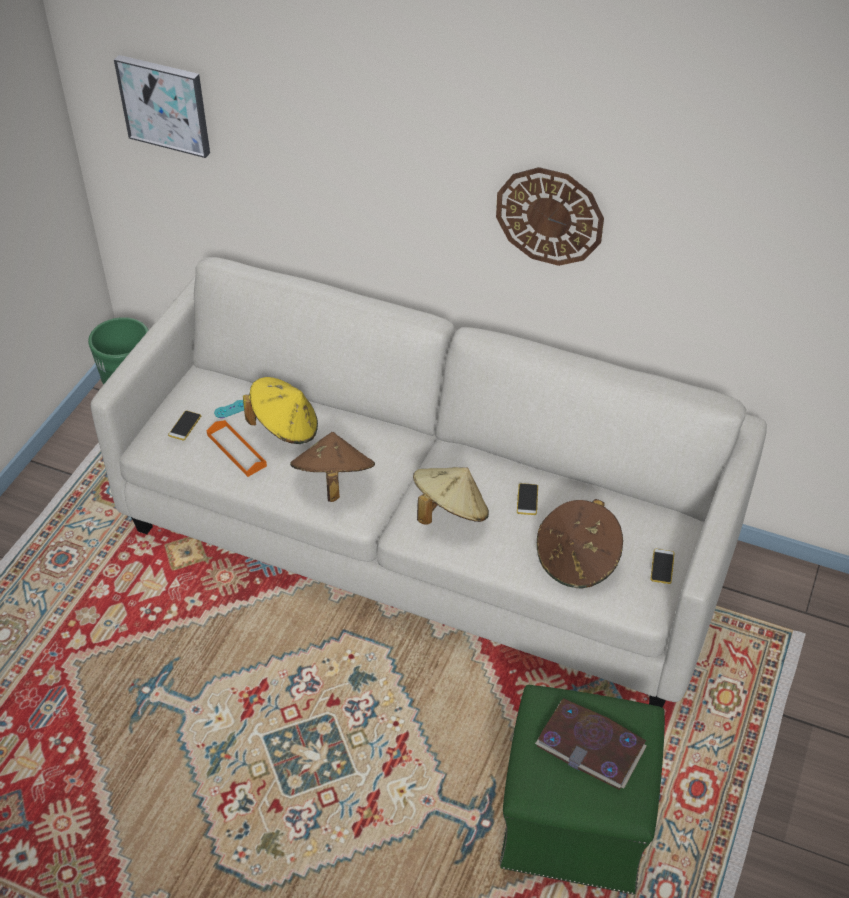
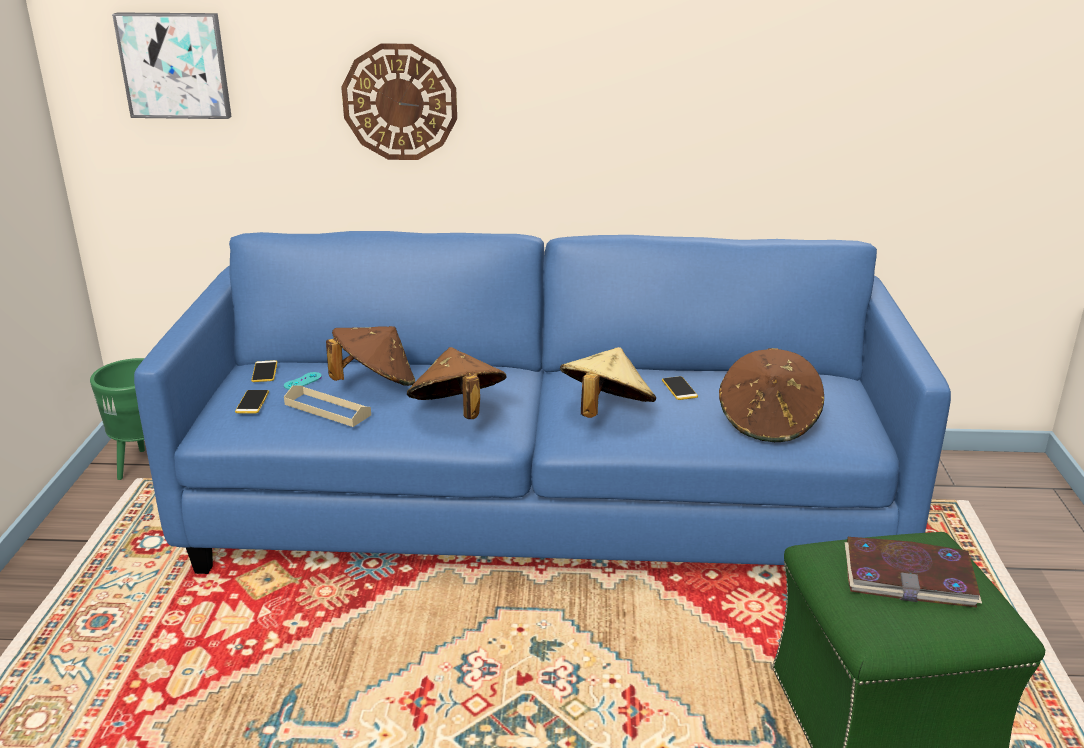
camera: 20 degrees left, 20 degrees down
white sofa [90,257,767,708] -> blue sofa [134,231,951,574]
orange tray [207,420,267,477] -> beige tray [284,385,371,427]
yellow hat [243,377,318,444] -> brown hat [326,326,415,386]
wall clock [496,167,604,266] -> wall clock moved to [341,44,457,160]
phone [650,549,674,584] -> phone moved to [251,360,277,382]

